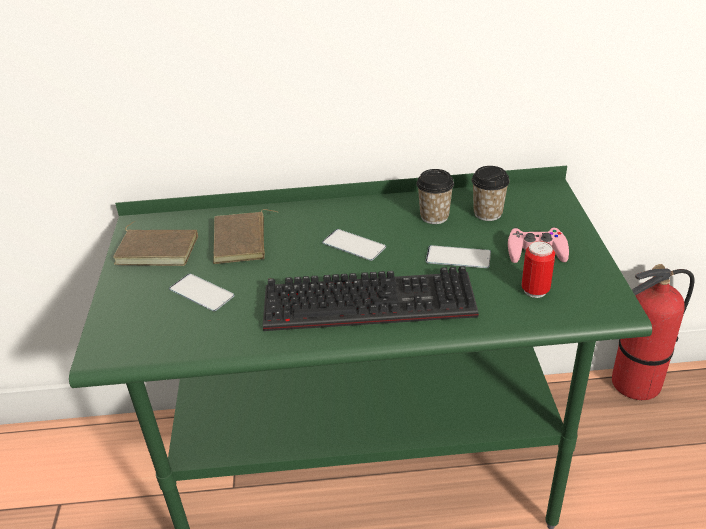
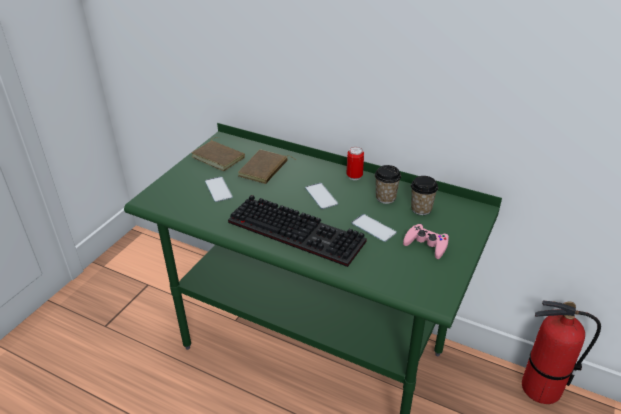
camera: 30 degrees right, 0 degrees up
can [521,241,555,298] -> can moved to [347,147,364,180]

